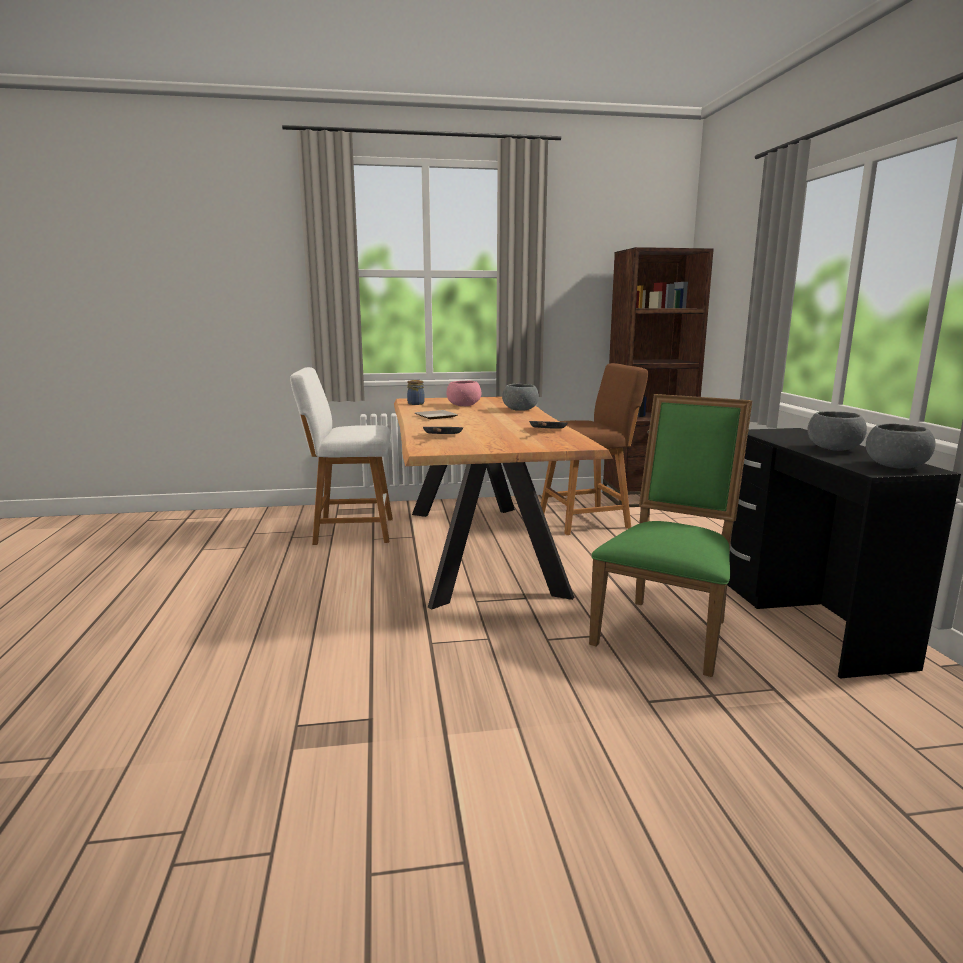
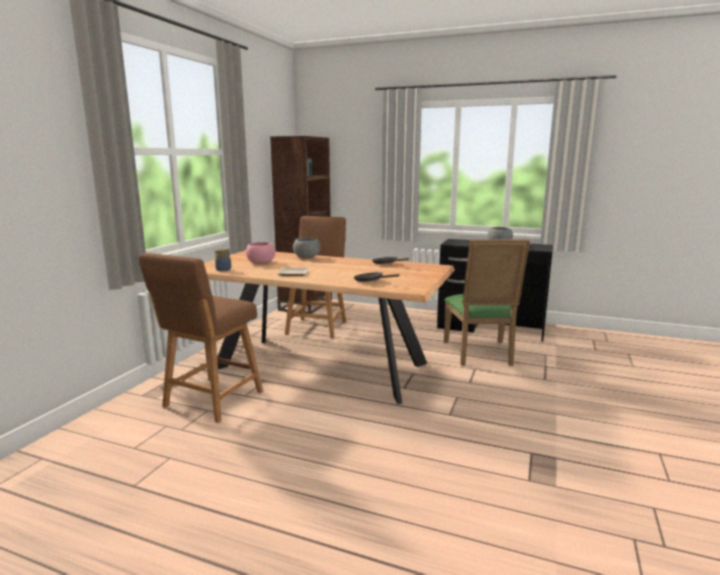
camera: 60 degrees left, 0 degrees up
white stool [290,367,393,545] -> brown stool [139,253,263,423]
green chair [589,394,752,677] -> green chair turned 150 degrees counterclockwise [444,239,530,366]
grey bowl [866,423,936,469] -> none

